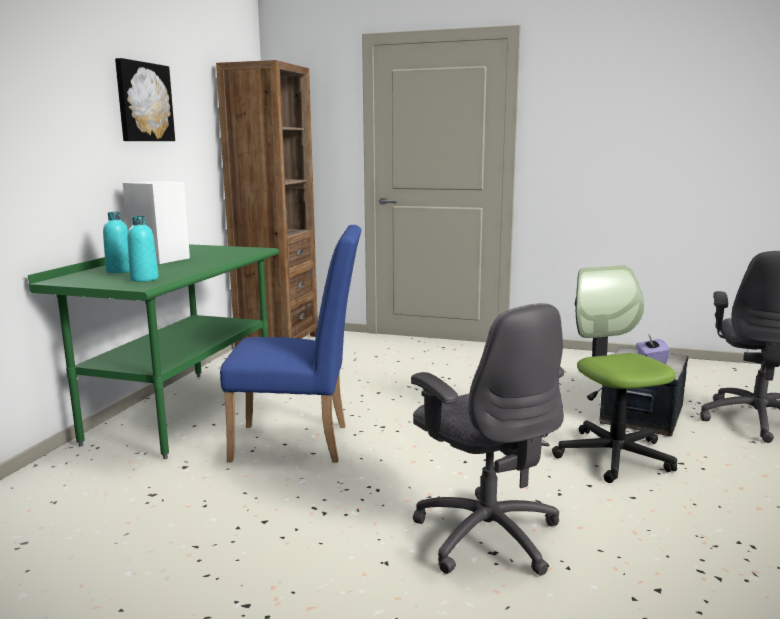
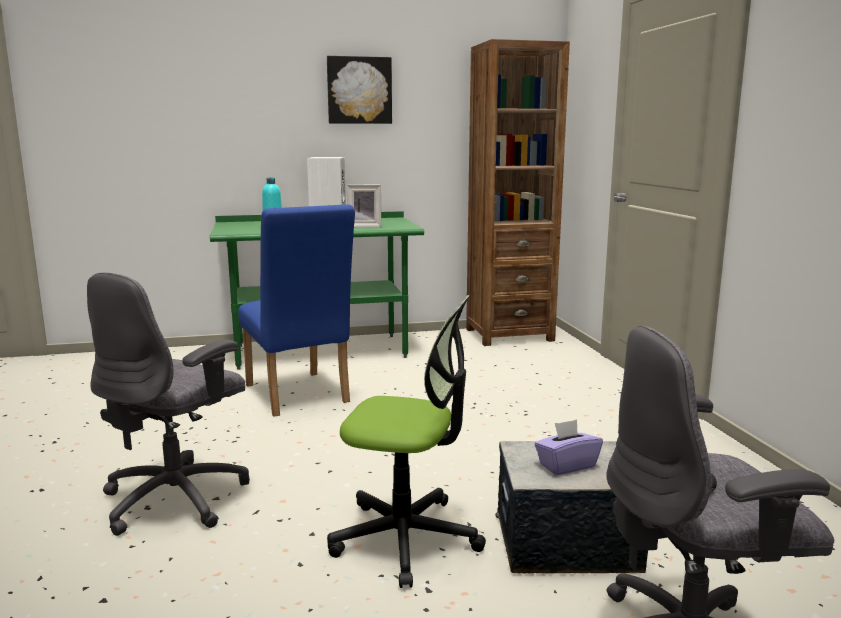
camera: 60 degrees right, 0 degrees up
turquoise bottle [127,216,159,282] -> none
office chair [552,266,677,483] -> office chair turned 60 degrees clockwise [327,295,486,588]
none -> picture frame [347,185,381,227]

